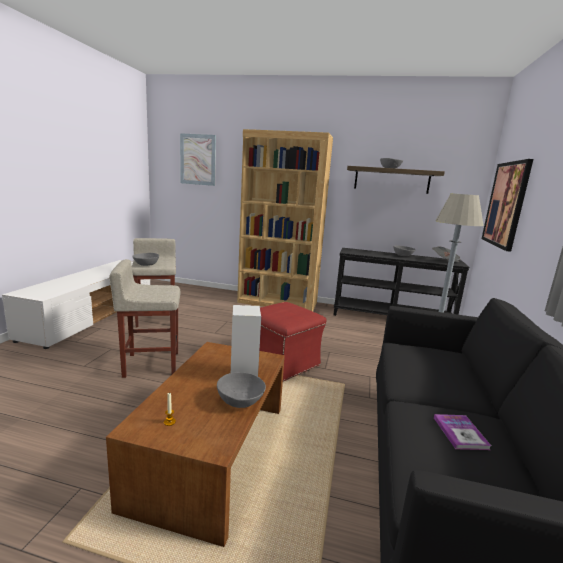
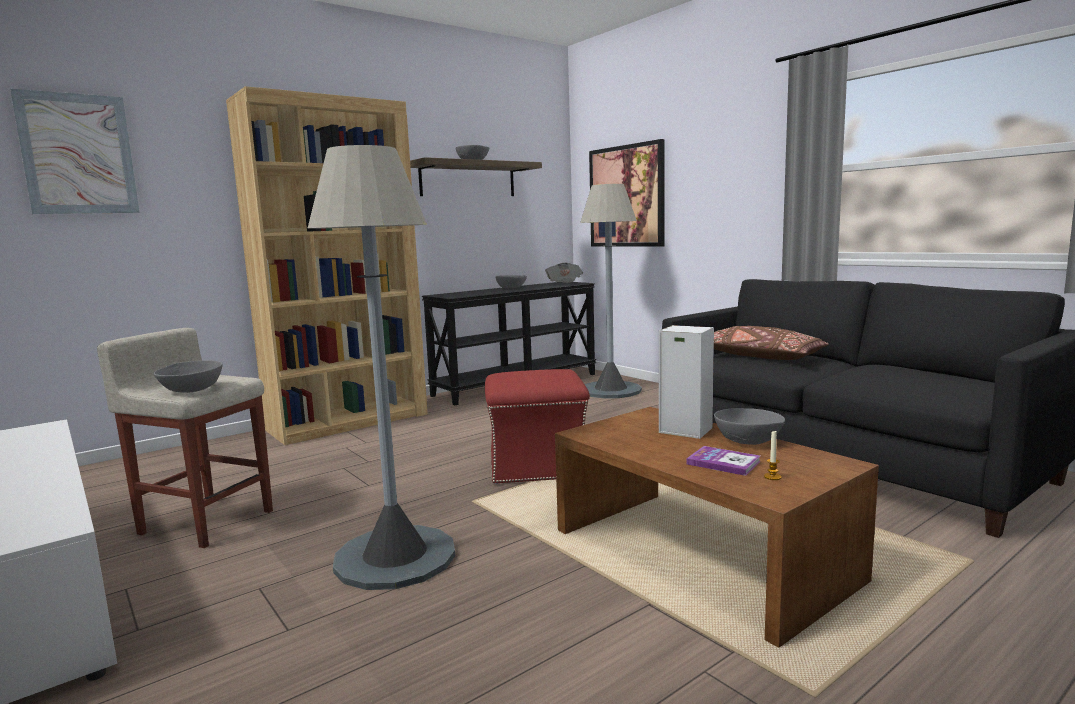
camera: 50 degrees left, 5 degrees down
beige stool [109,259,181,378] -> grey floor lamp [308,145,455,590]
book [434,414,491,450] -> book moved to [686,446,760,476]
none -> brown pillow [714,326,829,360]

